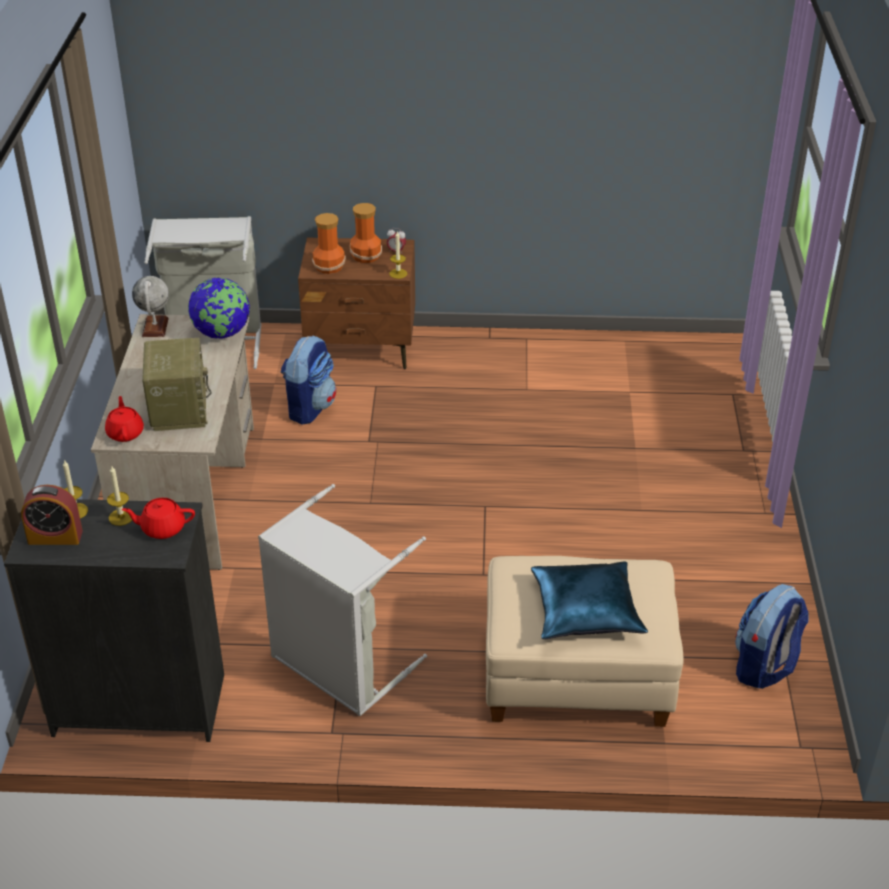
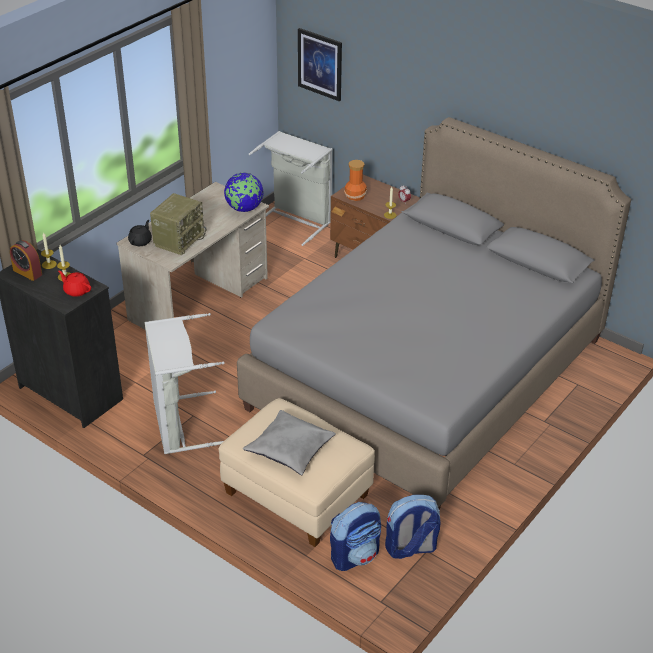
camera: 35 degrees right, 0 degrees up
red teapot [105,396,144,442] -> black teapot [128,220,152,246]
globe [132,276,169,337] -> none
backpack [280,335,336,425] -> backpack moved to [330,502,381,571]
vase [350,203,382,263] -> none
blue pillow [531,561,648,639] -> grey pillow [243,410,336,475]
none -> grey bed [237,117,631,510]
none -> picture [298,28,342,101]

